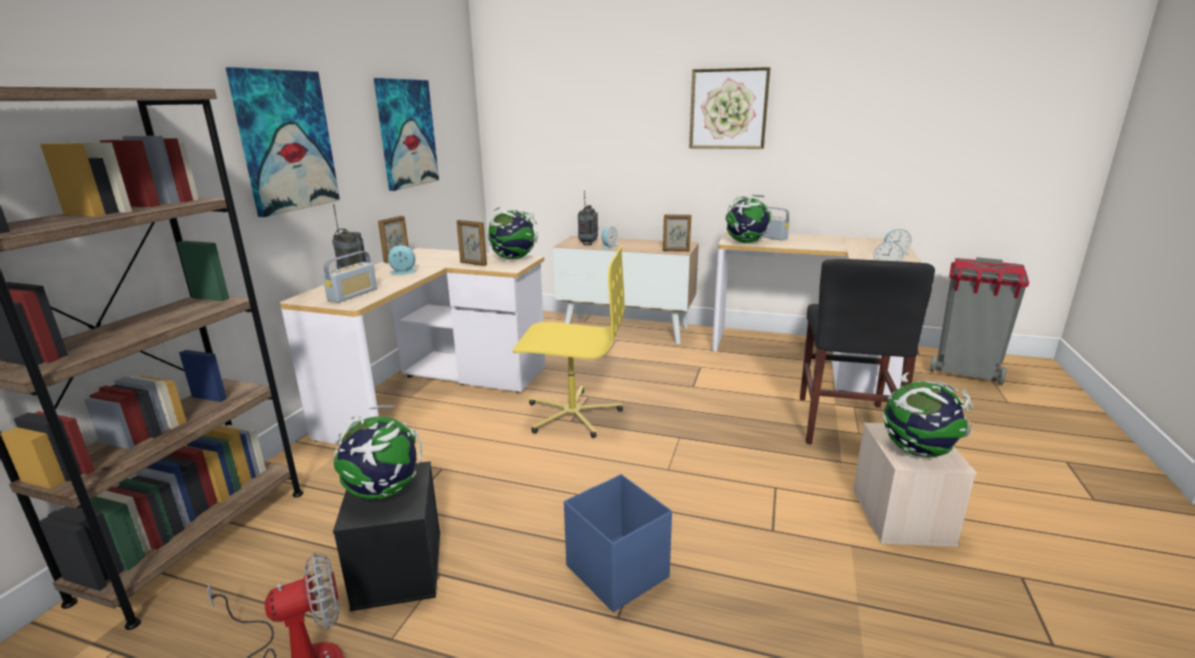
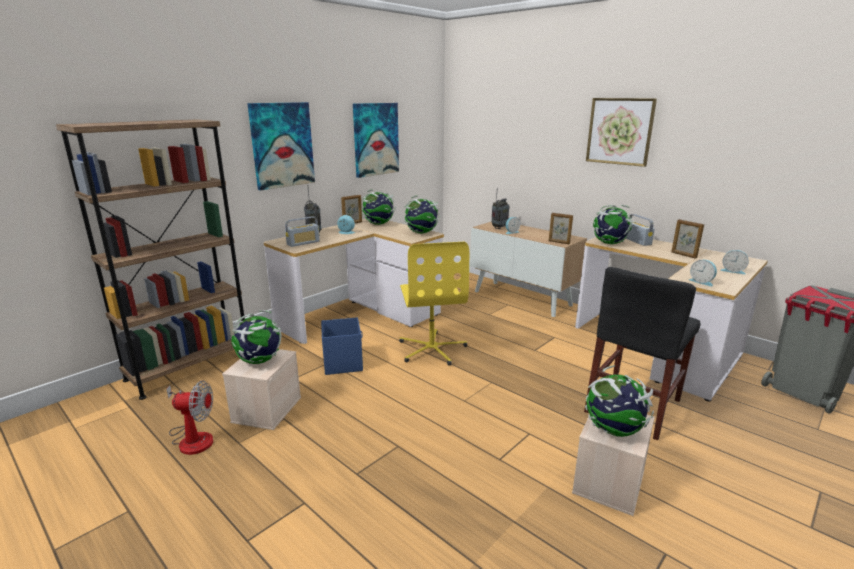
camera: 25 degrees right, 0 degrees up
black storage box [333,461,440,611] -> beige storage box [222,349,301,430]
picture frame [457,220,487,266] -> picture frame moved to [671,219,704,259]
yellow office chair [513,245,625,438] -> yellow office chair turned 45 degrees clockwise [399,242,469,365]
blue storage box [564,474,672,612] -> blue storage box moved to [321,317,363,375]
none -> globe [362,189,396,225]

